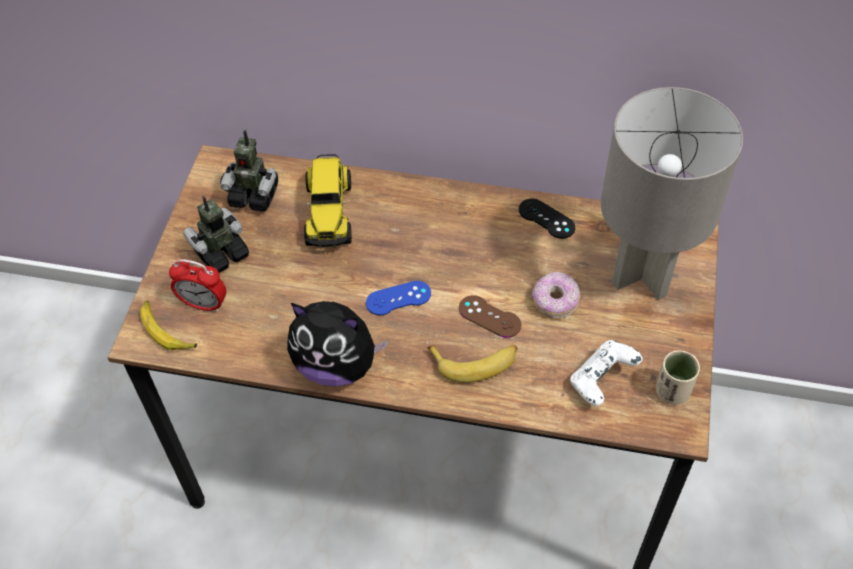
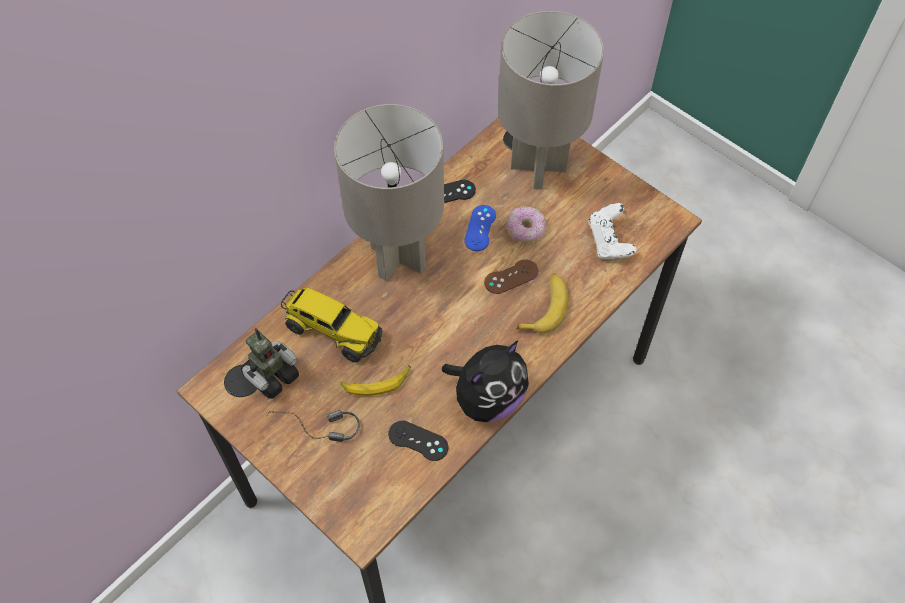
camera: 60 degrees left, 5 degrees up
banana [140,301,197,350] -> banana moved to [341,365,411,396]
alarm clock [169,259,226,312] -> none
toy robot [183,196,249,273] -> headphones [267,410,360,442]
blue game controller [366,281,431,315] -> blue game controller moved to [464,205,496,251]
beige cup [656,350,700,405] -> none
none -> grey table lamp [334,104,444,281]
none -> black game controller [388,421,448,461]

